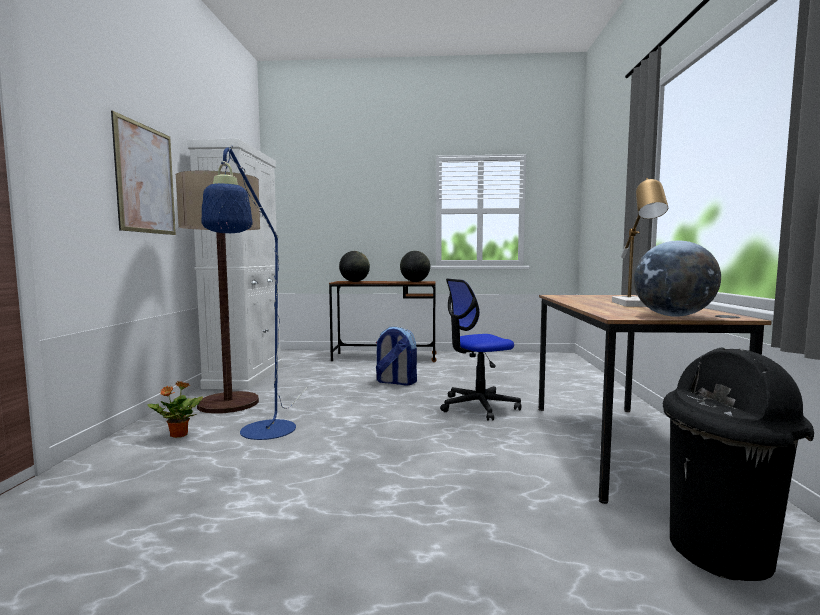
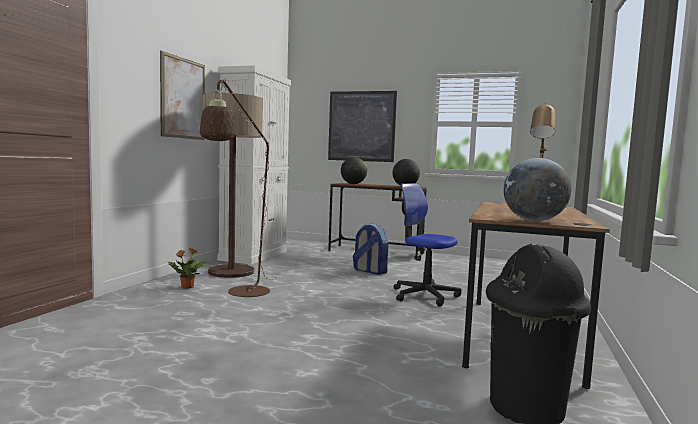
camera: 15 degrees right, 0 degrees up
blue floor lamp [201,145,306,440] -> brown floor lamp [200,78,296,297]
office chair [440,279,522,421] -> office chair turned 45 degrees clockwise [393,183,462,307]
none -> picture [328,91,397,162]

